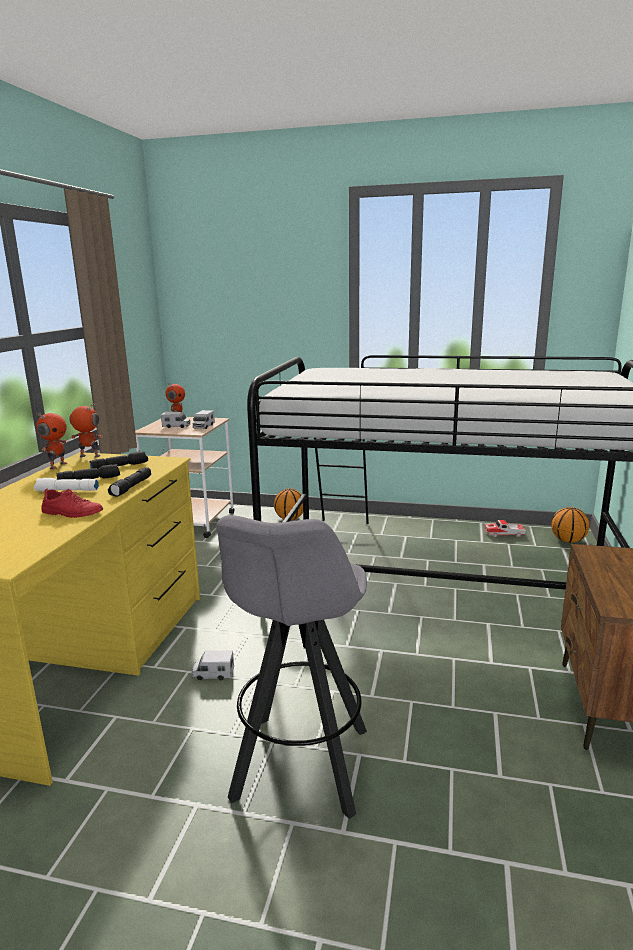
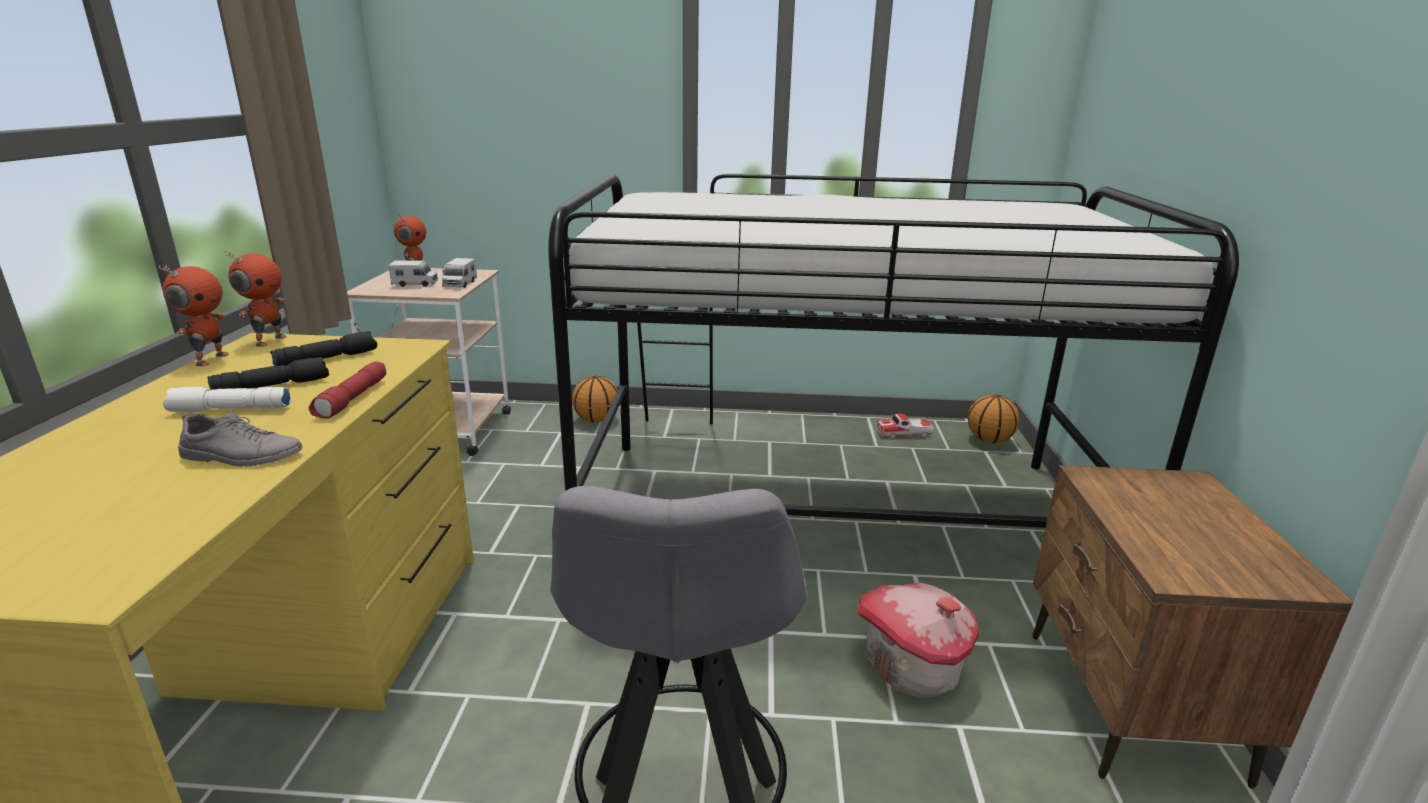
camera: 10 degrees left, 5 degrees up
red shoe [41,489,103,518] -> grey shoe [178,412,303,467]
toy robot [69,403,103,457] -> toy robot turned 105 degrees clockwise [225,251,287,347]
black flashlight [108,467,151,497] -> red flashlight [309,362,386,419]
toy truck [192,651,234,680] -> none
none -> toy house [857,583,979,698]

